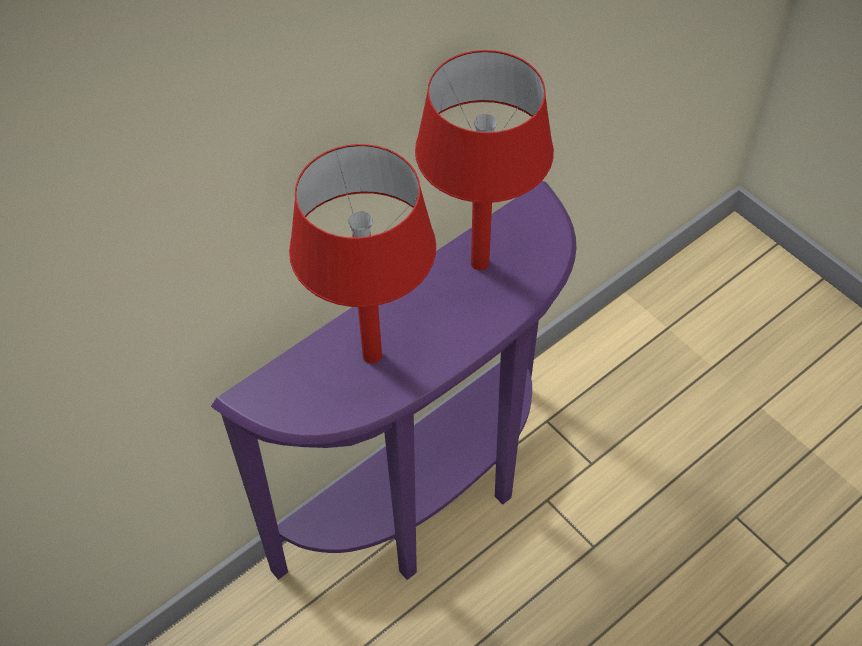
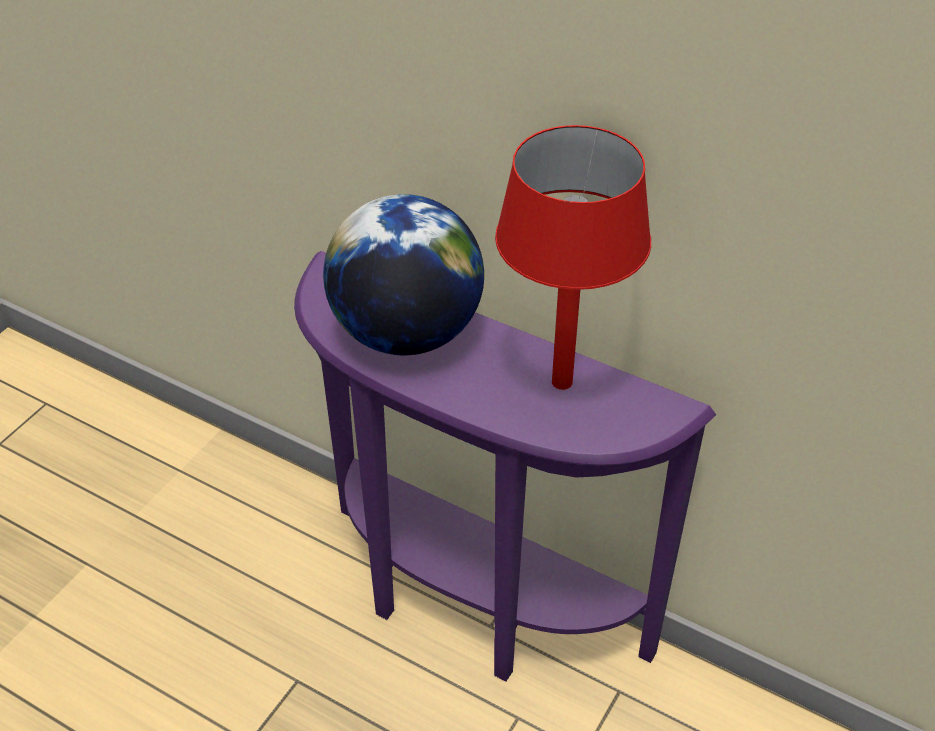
camera: 70 degrees right, 10 degrees down
red table lamp [289,144,436,364] -> globe [323,194,484,355]

